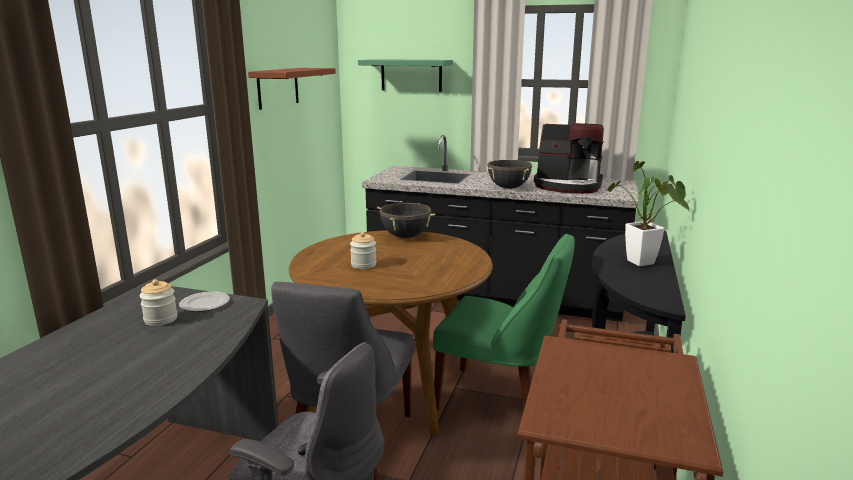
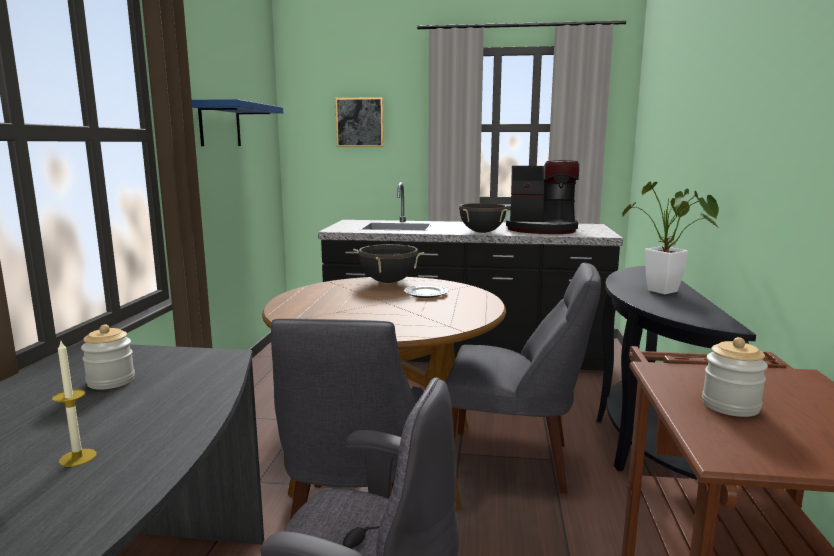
camera: 10 degrees left, 5 degrees down
plate [179,291,230,312] -> plate moved to [404,285,448,298]
brown shelf [248,68,336,110] -> blue shelf [192,99,283,146]
jar [350,232,377,269] -> jar moved to [702,337,768,417]
green shelf [358,59,453,92] -> picture [335,97,384,147]
green chair [433,234,575,410] -> grey chair [446,262,601,493]
none -> candle [52,341,97,467]

